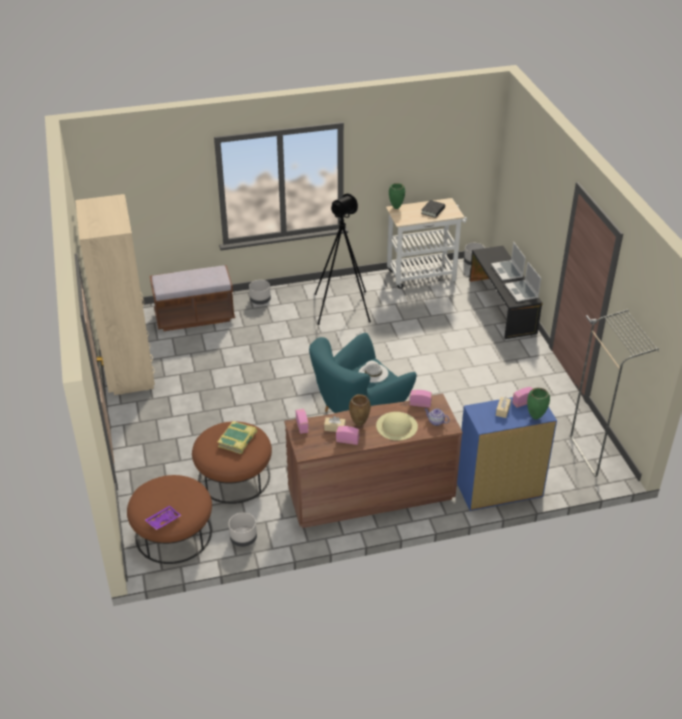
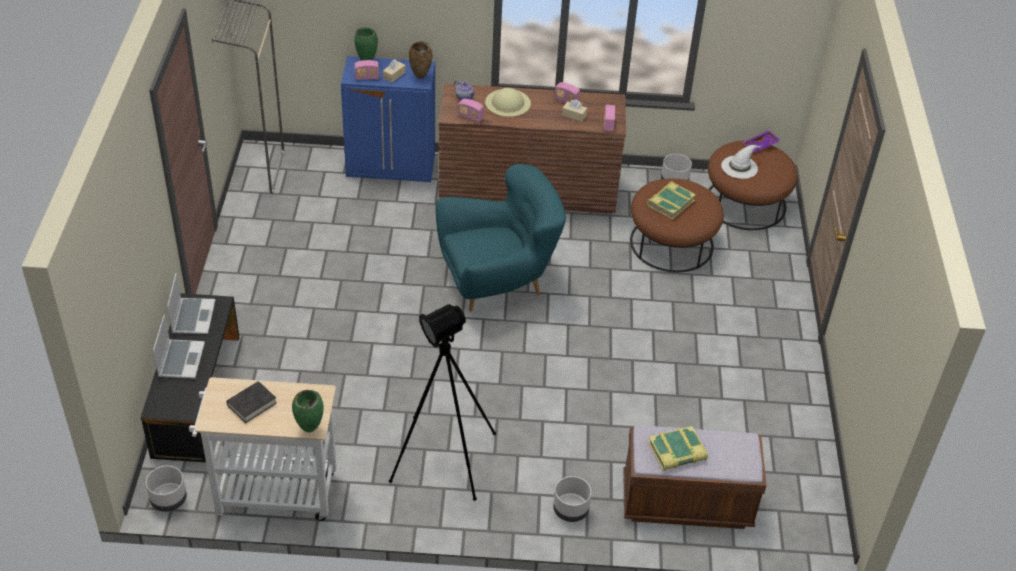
camera: 165 degrees left, 5 degrees up
beige wardrobe [75,194,155,395] -> none
brown vase [349,394,371,426] -> brown vase moved to [409,41,432,79]
white hat [359,361,388,383] -> white hat moved to [721,145,763,179]
none -> book [648,426,708,471]

